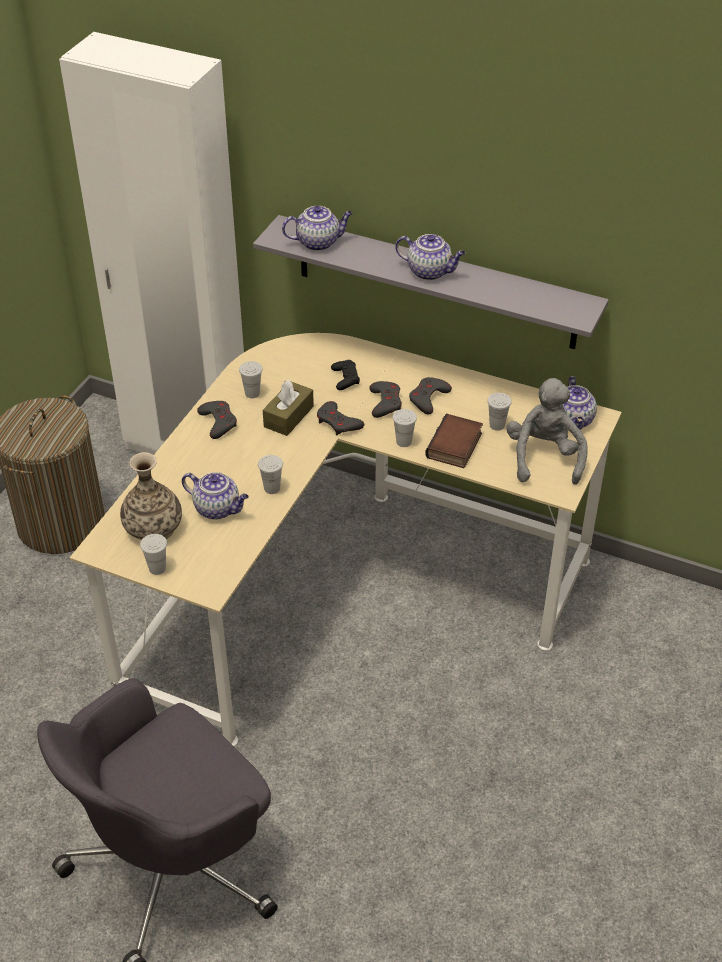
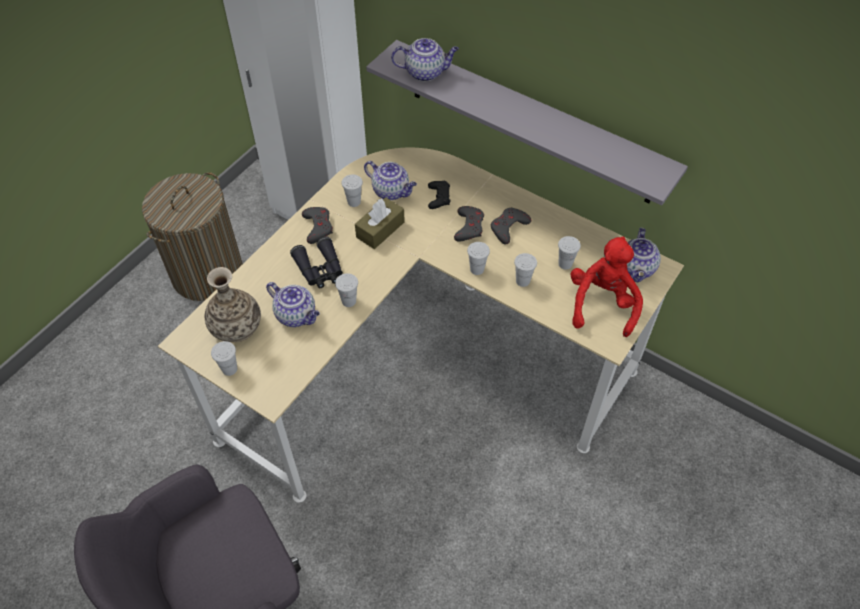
camera: 10 degrees right, 10 degrees up
grey game controller [317,401,364,435] -> none
teapot [395,234,466,280] -> teapot moved to [364,161,417,200]
book [425,414,483,468] -> white cup [514,253,537,287]
grey plush toy [506,378,587,485] -> red plush toy [571,236,643,337]
none -> black binoculars [290,236,343,288]

